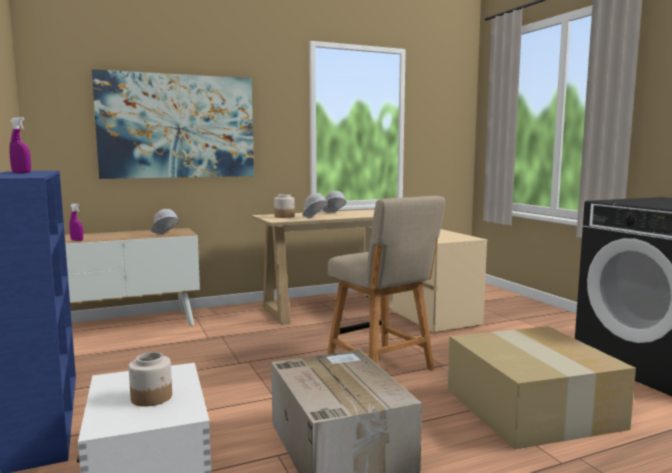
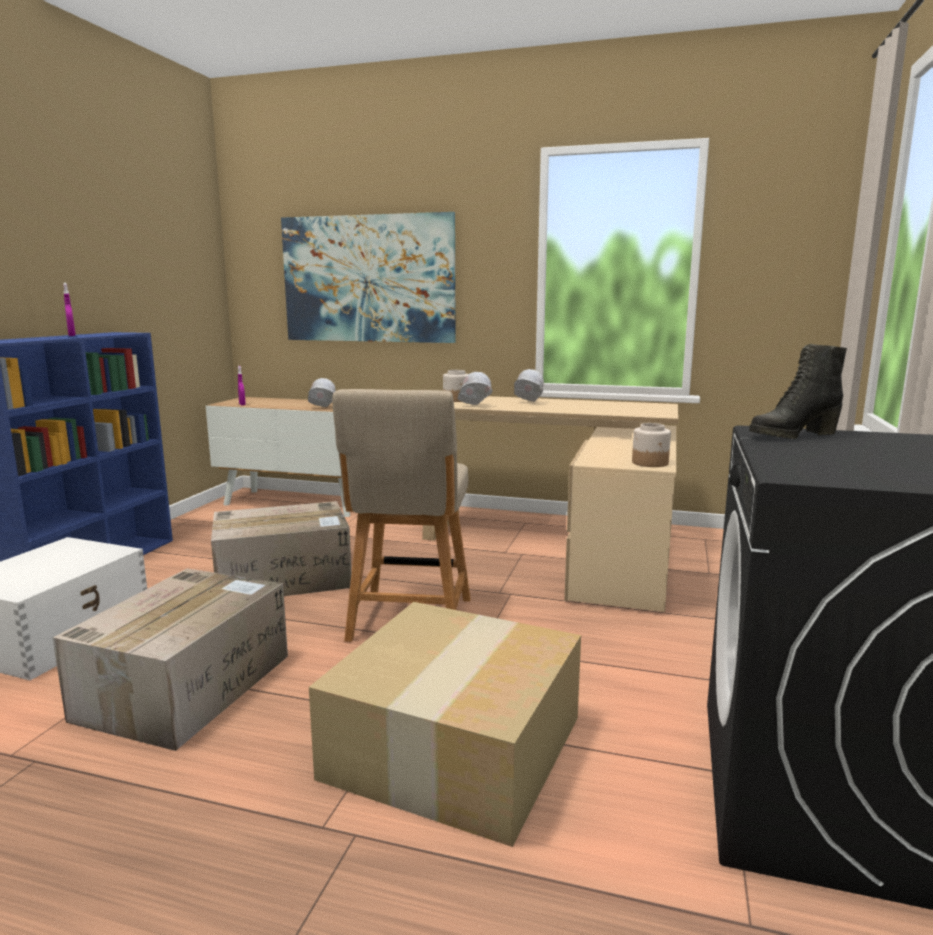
camera: 40 degrees right, 5 degrees up
jar [129,352,172,407] -> jar moved to [632,423,671,467]
none -> cardboard box [211,501,351,596]
none -> black boot [749,344,847,439]

